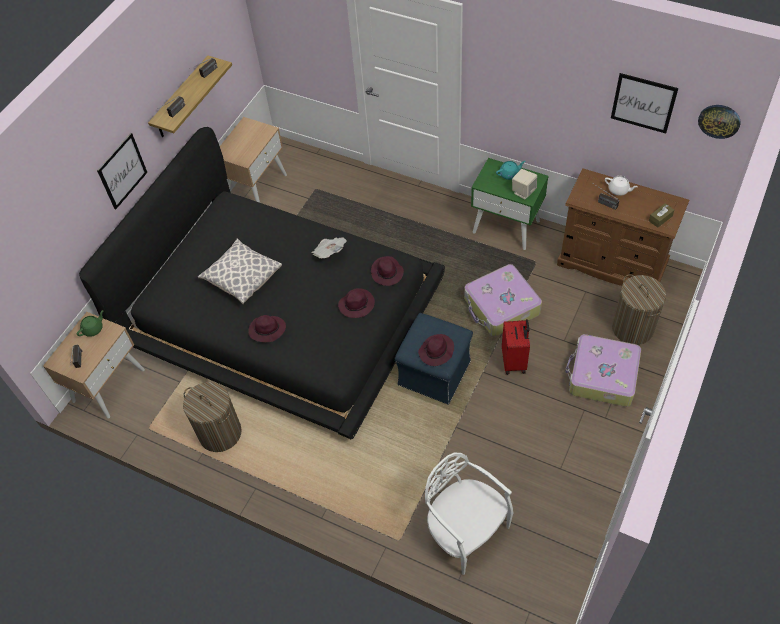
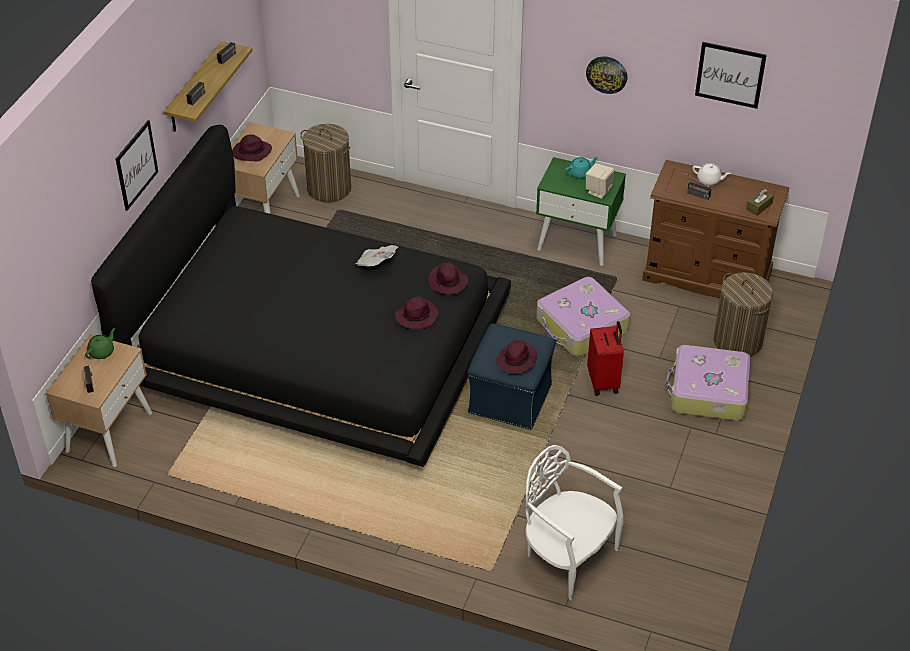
camera: 10 degrees left, 10 degrees down
laundry basket [183,382,242,452] -> laundry basket moved to [300,124,351,203]
pillow [198,239,282,304] -> none
purple hat [248,315,286,342] -> purple hat moved to [232,134,272,162]
wall clock [698,105,741,139] -> wall clock moved to [586,56,627,94]

